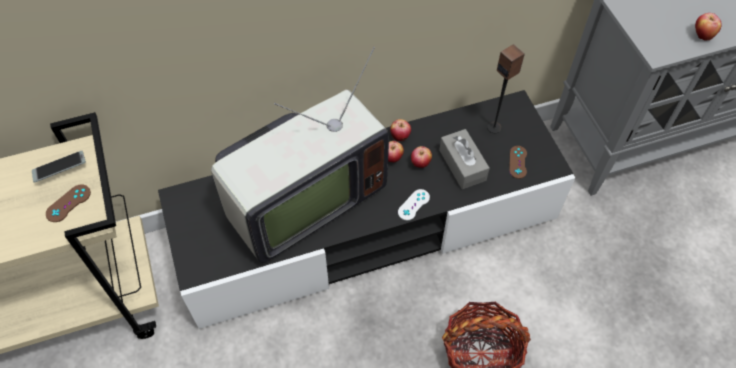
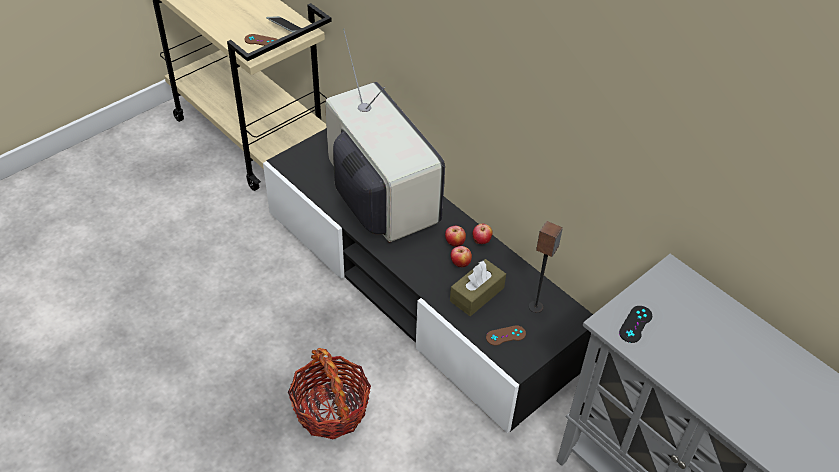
camera: 65 degrees right, 10 degrees down
television [211,47,389,263] -> television turned 150 degrees counterclockwise [325,29,445,243]
white game controller [398,189,430,220] -> none
grey tissue box [439,129,490,189] -> brown tissue box [450,259,506,316]
apple [695,13,722,41] -> none
none -> black game controller [619,306,652,343]

